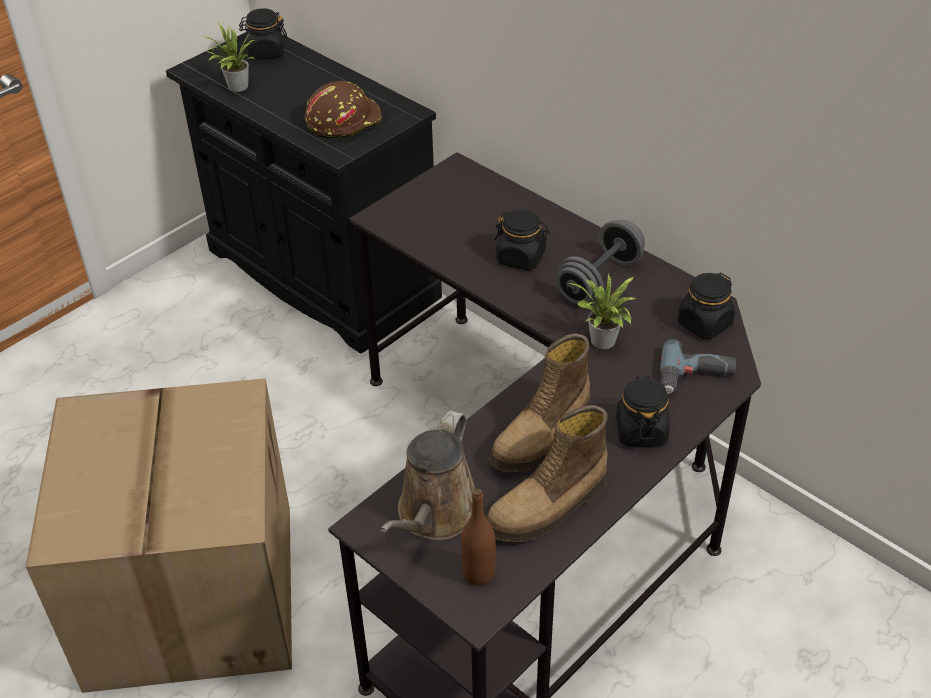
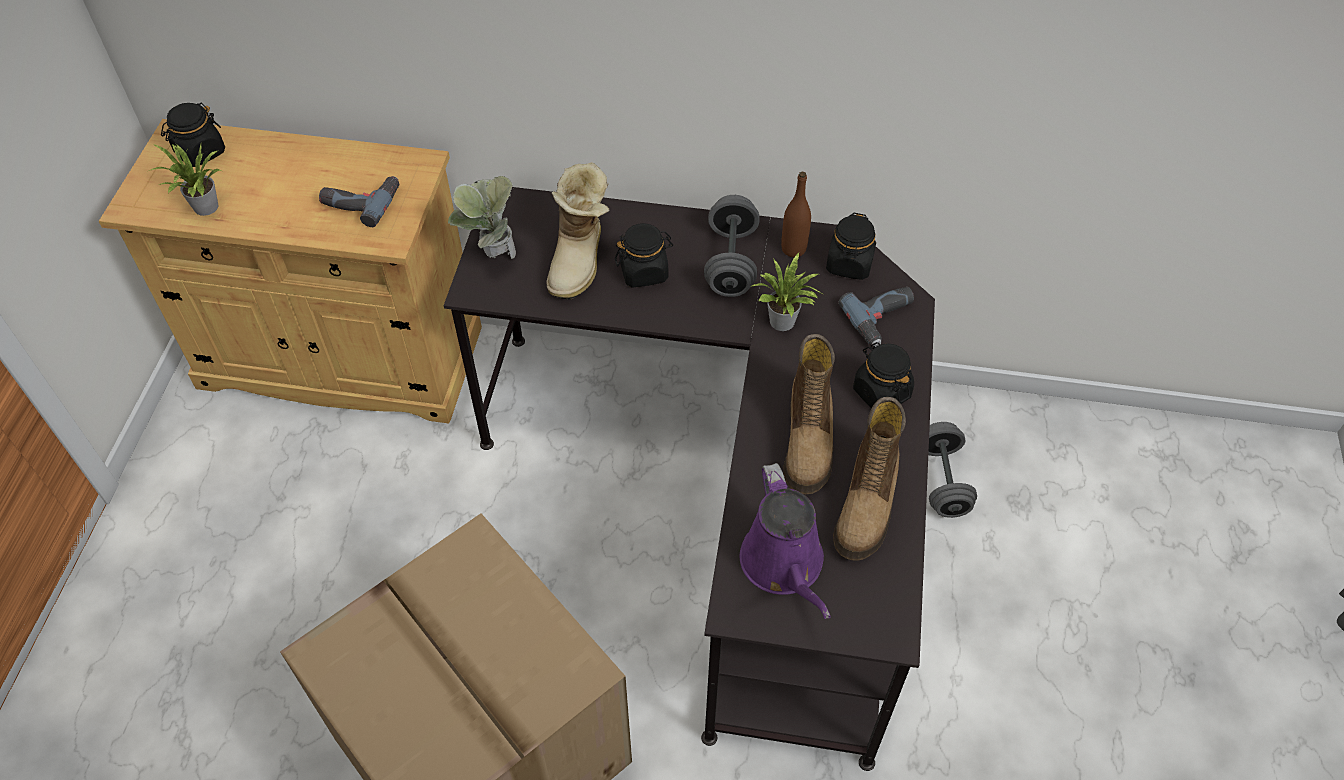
camera: 35 degrees left, 10 degrees up
black cabinet [166,32,442,354] -> beige cabinet [98,119,482,424]
brown hard hat [305,81,382,139] -> power drill [319,176,399,227]
brown watering can [380,410,475,540] -> purple watering can [740,463,831,619]
brown bottle [461,488,496,586] -> brown bottle moved to [781,171,811,257]
none -> potted plant [448,176,516,259]
none -> boot [546,162,610,300]
none -> grey dumbbell [928,422,977,518]

